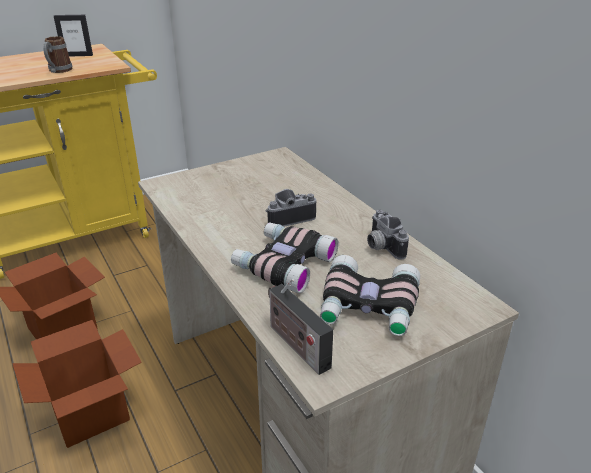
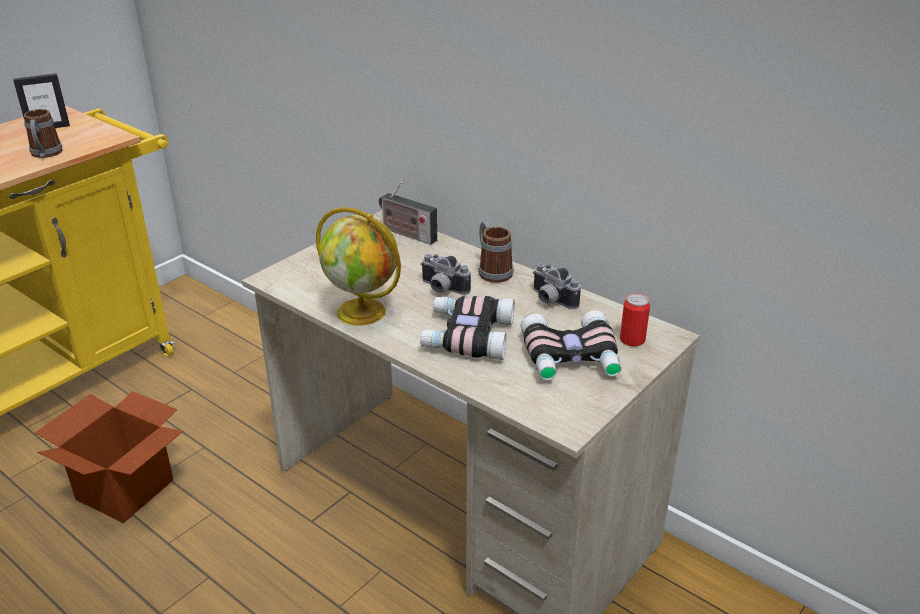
camera: 20 degrees left, 0 degrees up
cardboard box [12,320,142,448] -> none
camera [266,189,316,227] -> camera turned 105 degrees counterclockwise [420,254,471,295]
radio [268,278,333,375] -> radio moved to [379,182,437,245]
none -> globe [316,207,401,326]
none -> mug [478,221,514,283]
none -> can [620,293,650,346]

